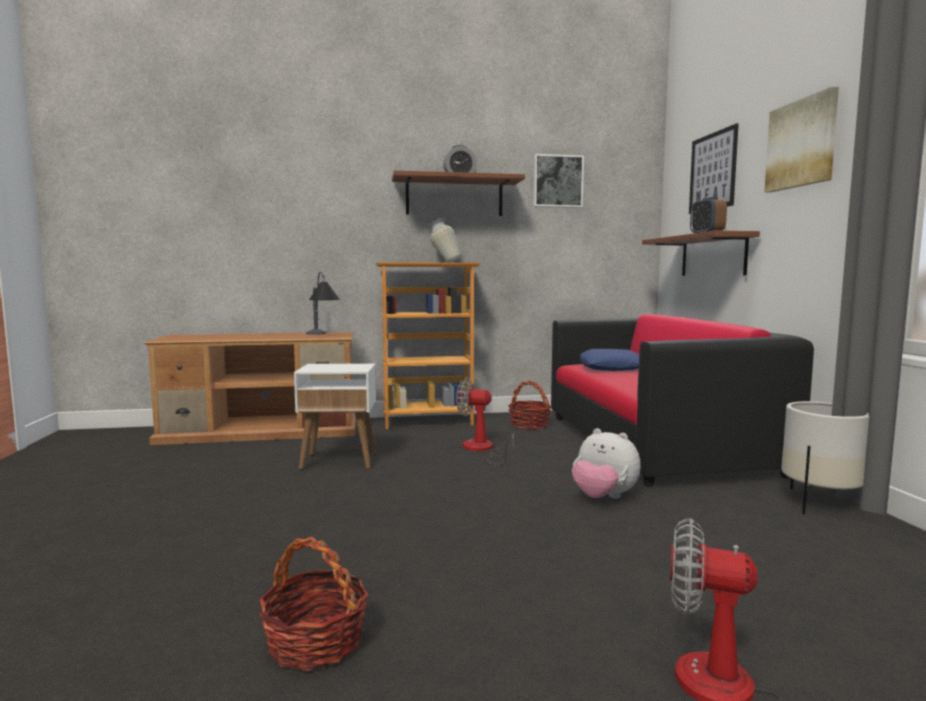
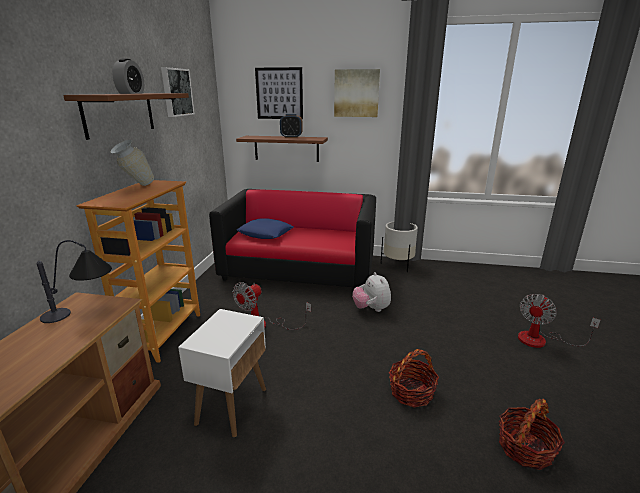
camera: 70 degrees left, 15 degrees up
basket [508,381,552,429] -> basket moved to [389,349,439,408]
plush toy [572,428,641,499] -> plush toy turned 105 degrees clockwise [352,272,391,312]

